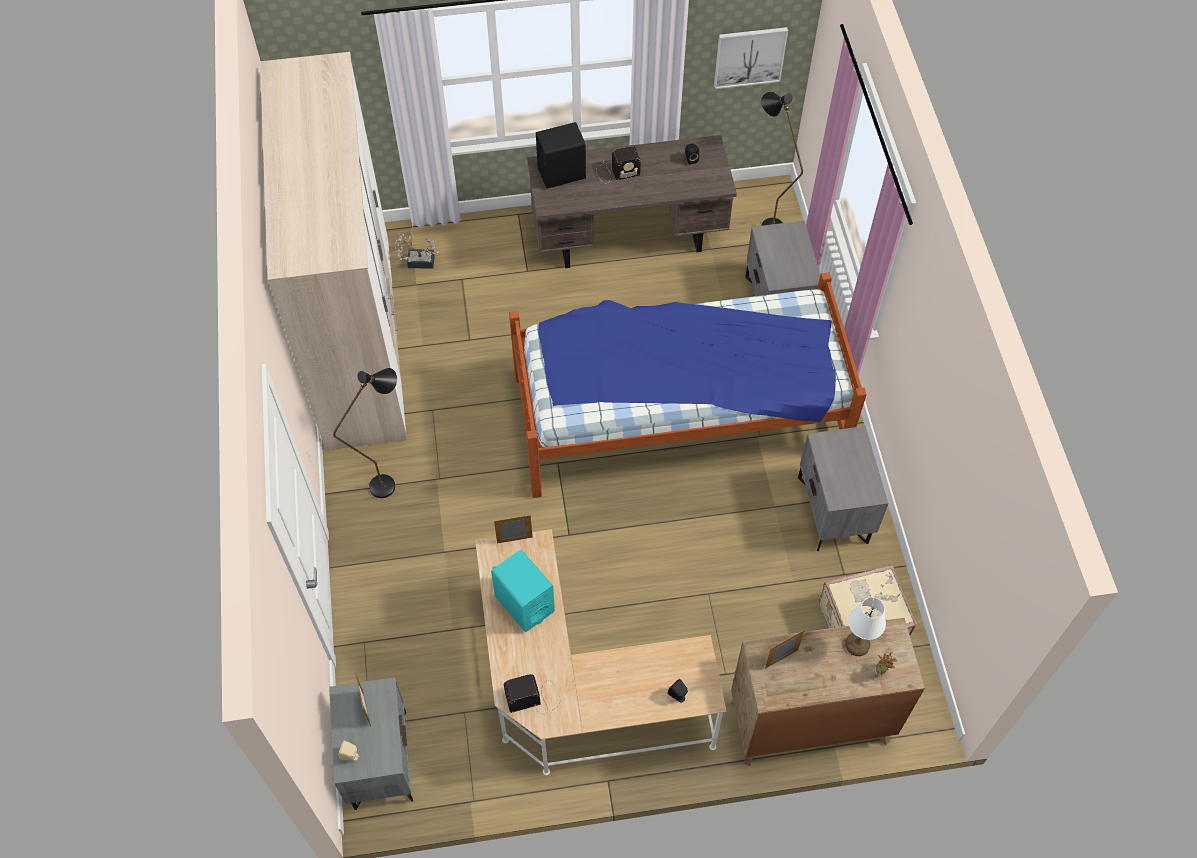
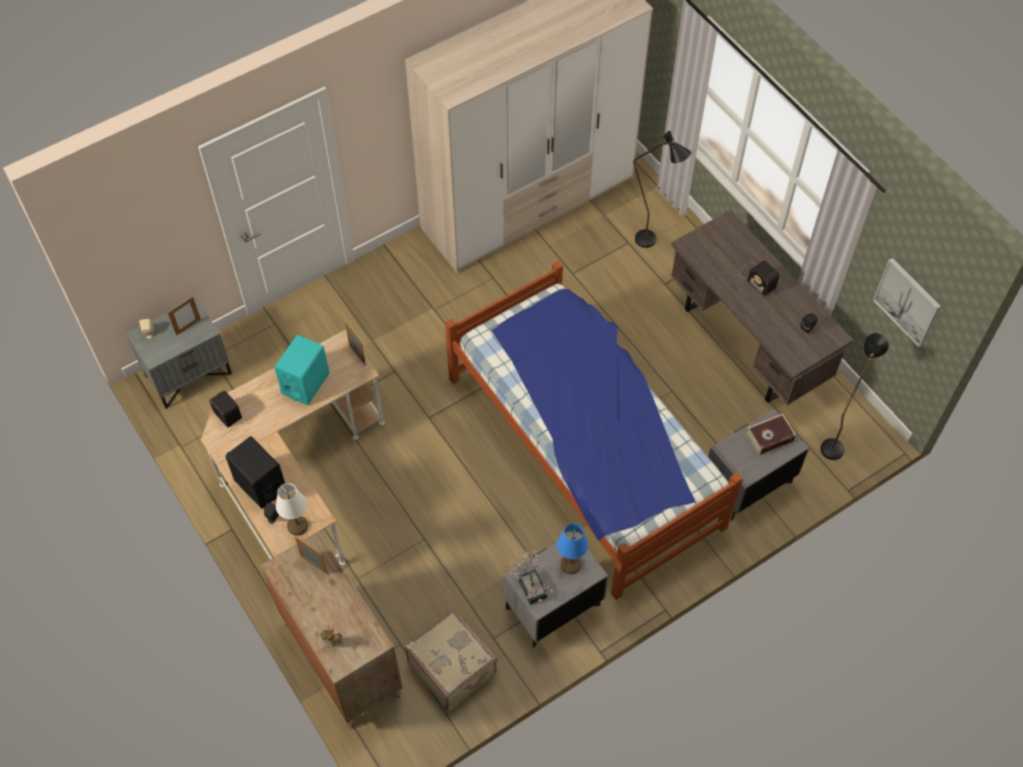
camera: 65 degrees right, 0 degrees up
black floor lamp [333,368,397,498] -> black floor lamp moved to [633,131,691,248]
potted plant [395,231,440,269] -> potted plant moved to [509,551,553,605]
black speaker [536,122,586,189] -> black speaker moved to [225,436,285,509]
white table lamp [845,597,886,656] -> white table lamp moved to [276,483,308,536]
none -> blue table lamp [557,523,588,574]
none -> book [746,414,796,455]

